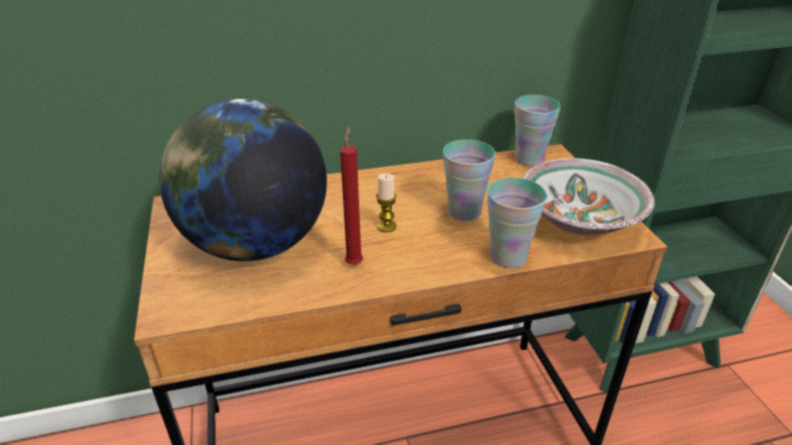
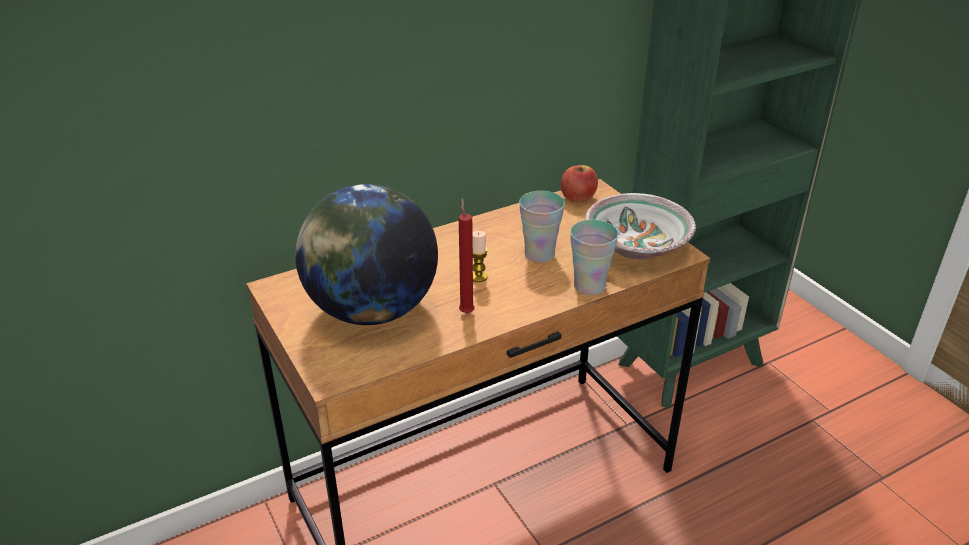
camera: 15 degrees left, 0 degrees up
cup [514,95,561,166] -> apple [561,165,598,202]

